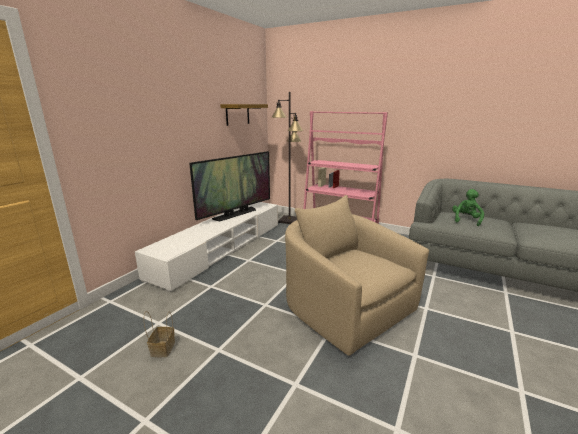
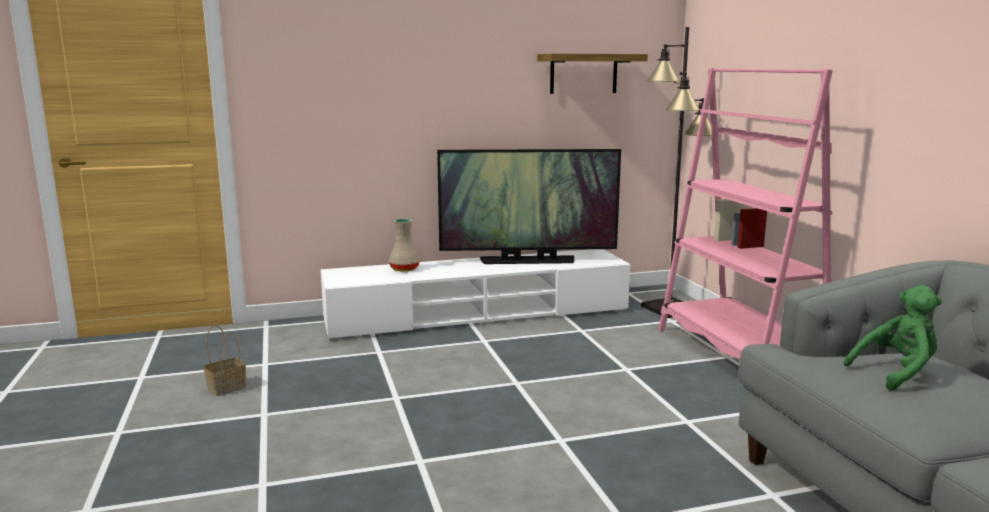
camera: 45 degrees right, 5 degrees down
beige armchair [285,195,429,356] -> none
none -> beige vase [389,219,420,271]

